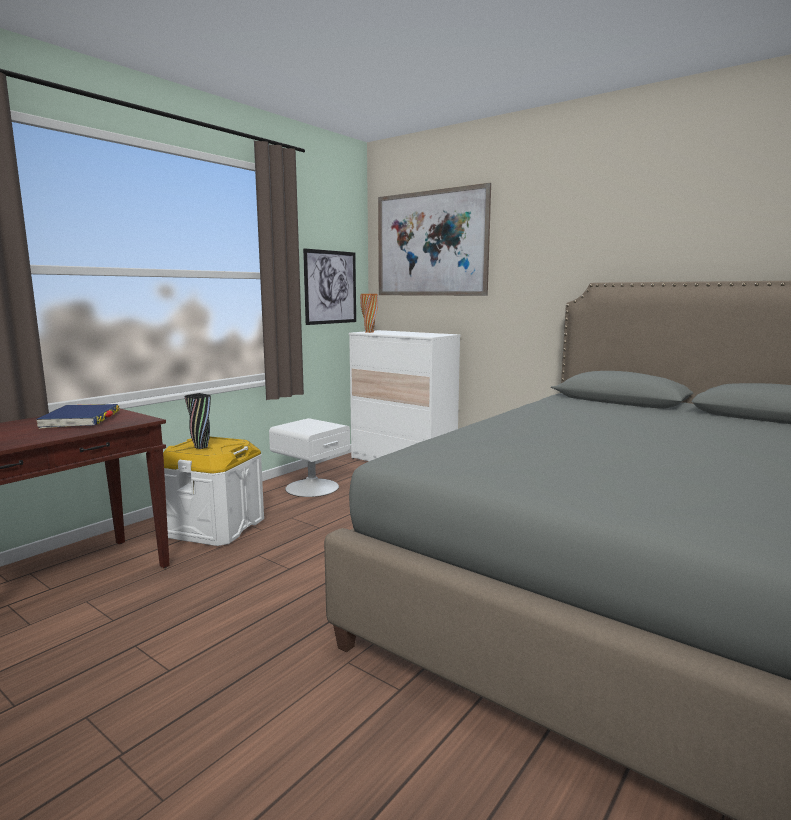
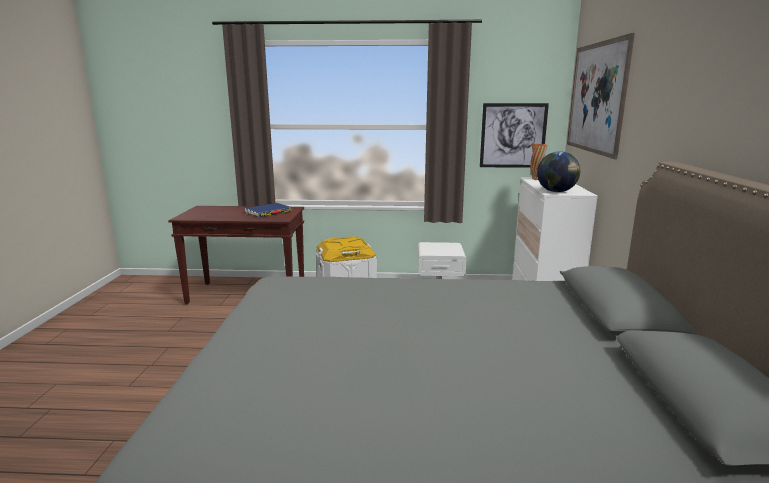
camera: 55 degrees right, 5 degrees up
black vase [185,393,211,449] -> none
none -> globe [537,151,580,192]

